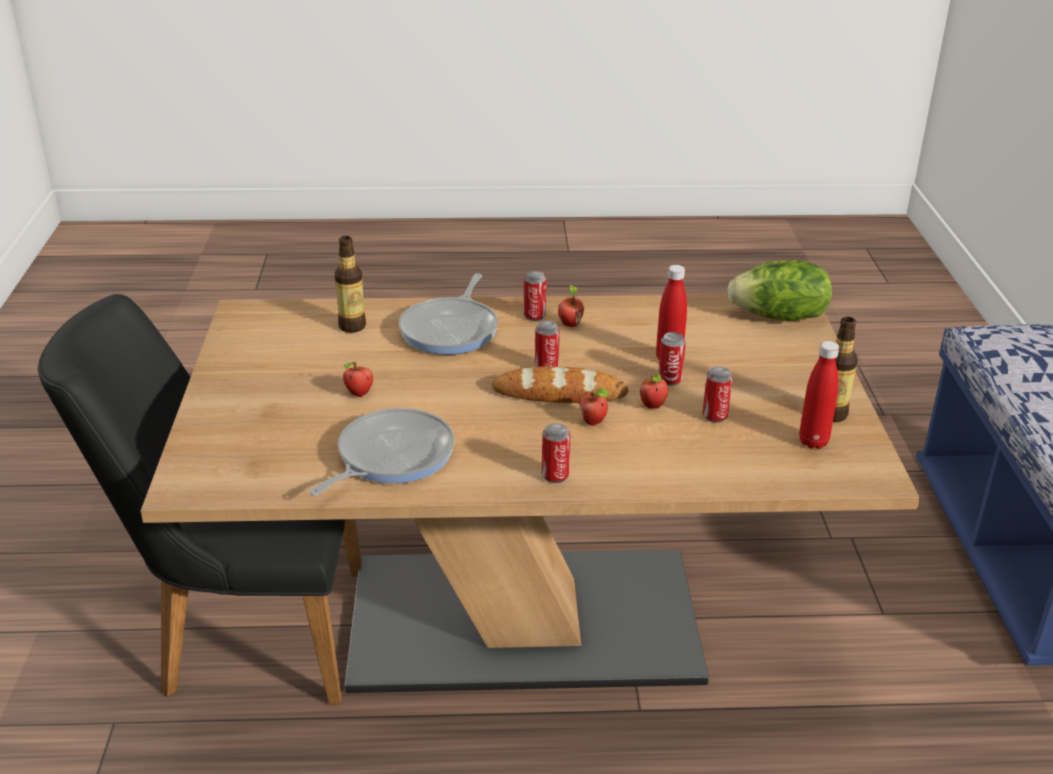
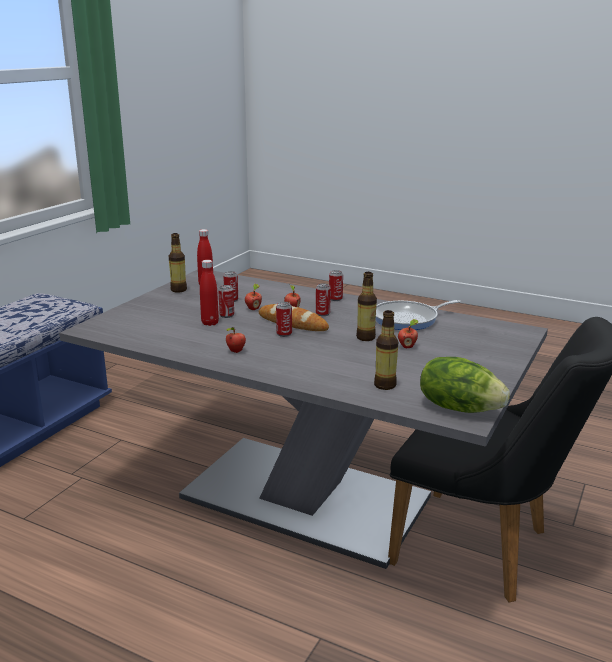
camera: 150 degrees left, 10 degrees down
brown dining table [141,295,920,693] -> grey dining table [59,270,548,569]
frying pan [399,274,498,355] -> none
can [524,271,547,321] -> can moved to [316,283,331,316]
lettuce [727,260,832,321] -> lettuce moved to [420,357,510,413]
none -> bottle [356,272,377,341]

